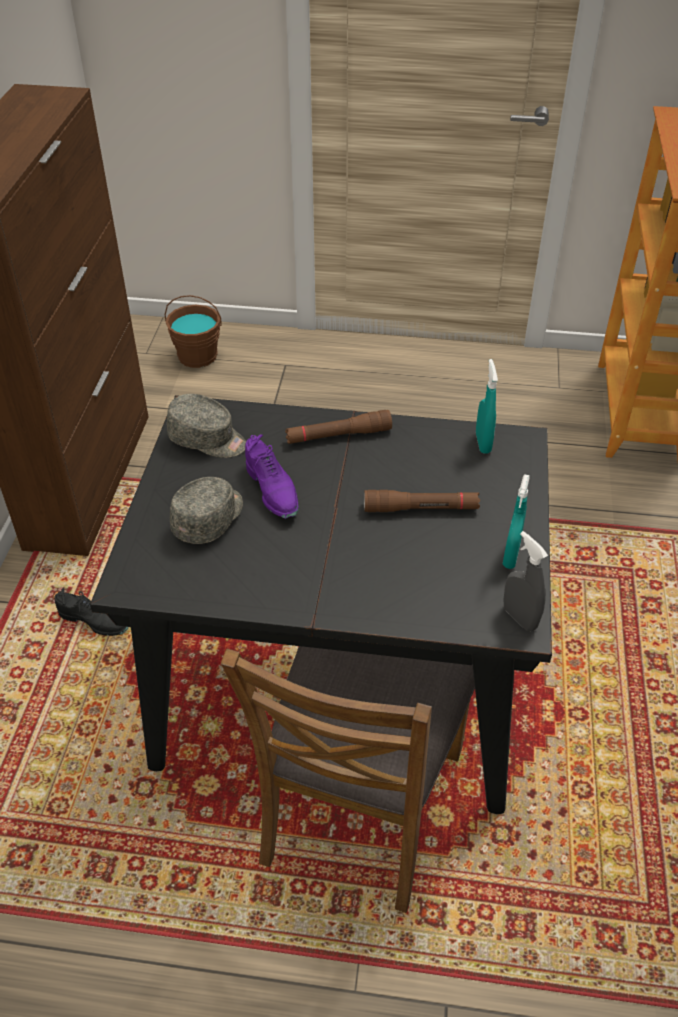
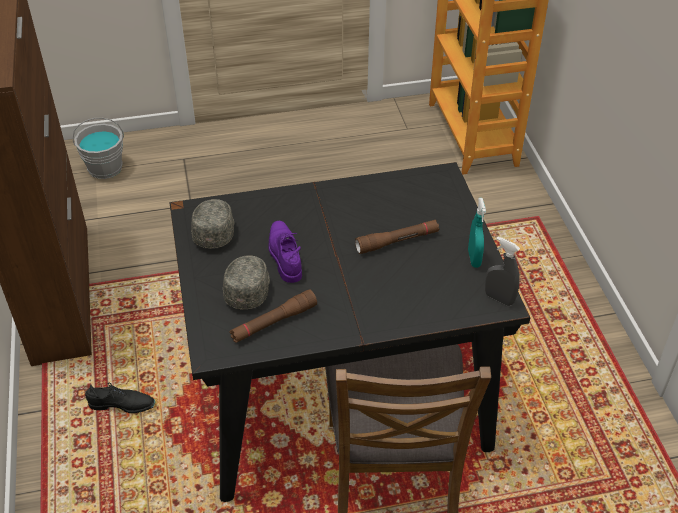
camera: 20 degrees left, 0 degrees up
brown bucket [165,295,222,368] -> grey bucket [73,118,124,179]
grey cap [167,394,246,458] -> grey cap turned 90 degrees counterclockwise [191,199,234,248]
purple shoe [245,434,299,519] -> purple shoe turned 150 degrees counterclockwise [268,221,302,283]
brown flashlight [285,410,392,444] -> brown flashlight moved to [229,289,317,343]
turquoise spray bottle [476,359,498,454] -> none

